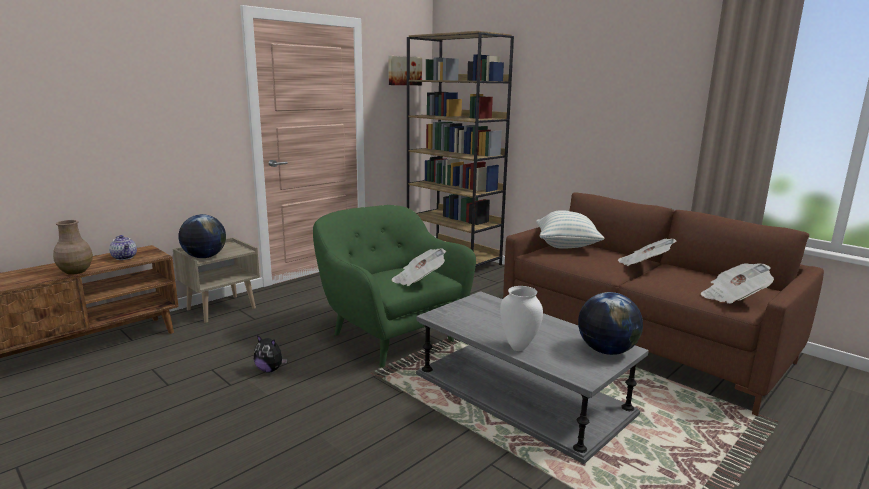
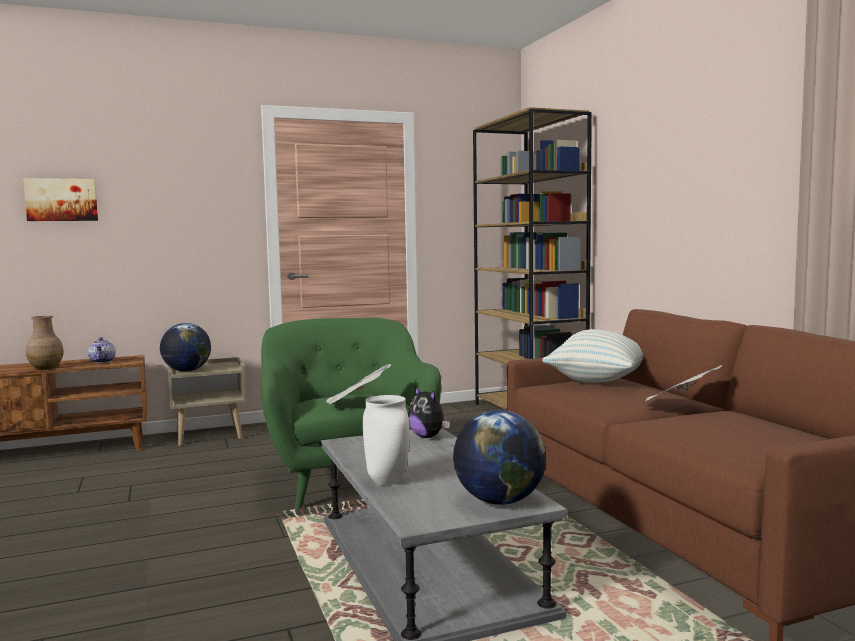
camera: 25 degrees right, 10 degrees down
plush toy [254,335,288,373] -> plush toy moved to [408,386,450,438]
picture [388,56,422,85] -> picture moved to [24,178,98,221]
newspaper [701,263,774,304] -> none

